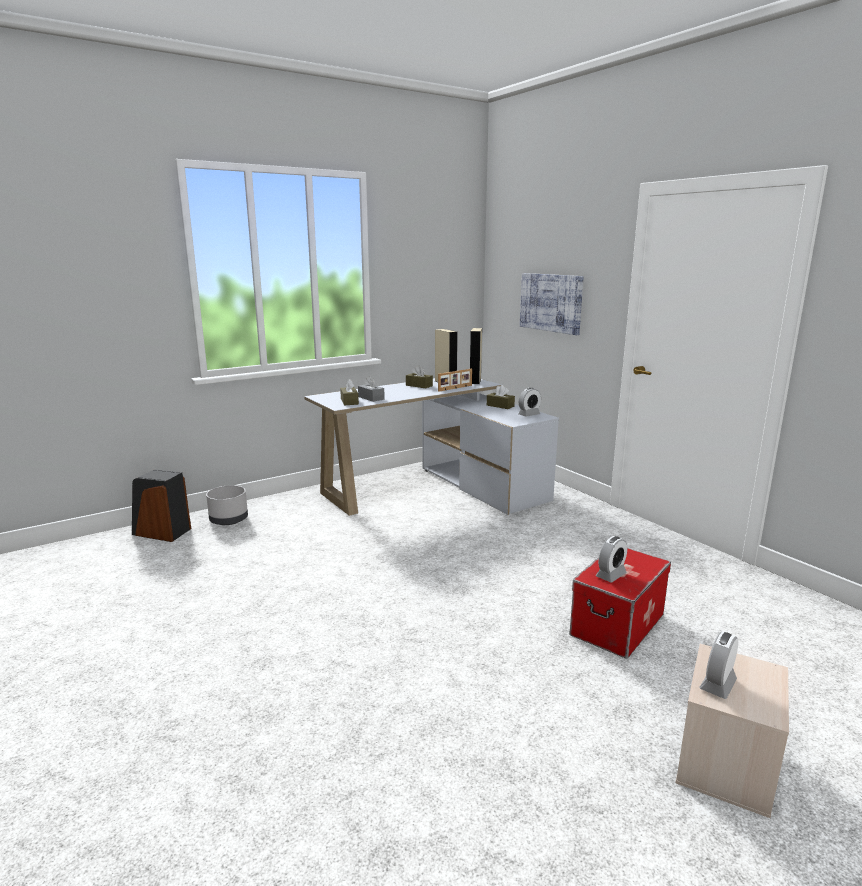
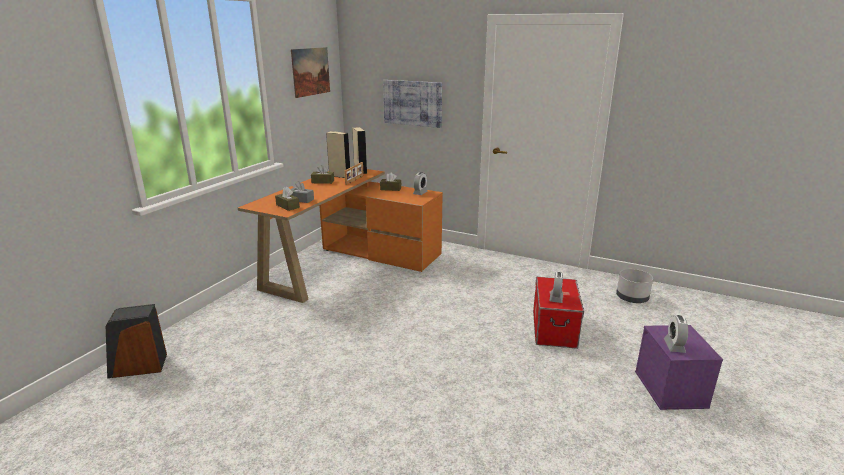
camera: 30 degrees left, 5 degrees up
grey planter [206,485,248,525] -> grey planter moved to [616,269,653,303]
white desk [304,378,559,516] -> orange desk [238,167,443,303]
beige storage box [676,644,789,818] -> purple storage box [635,325,723,410]
none -> picture [291,47,330,98]

